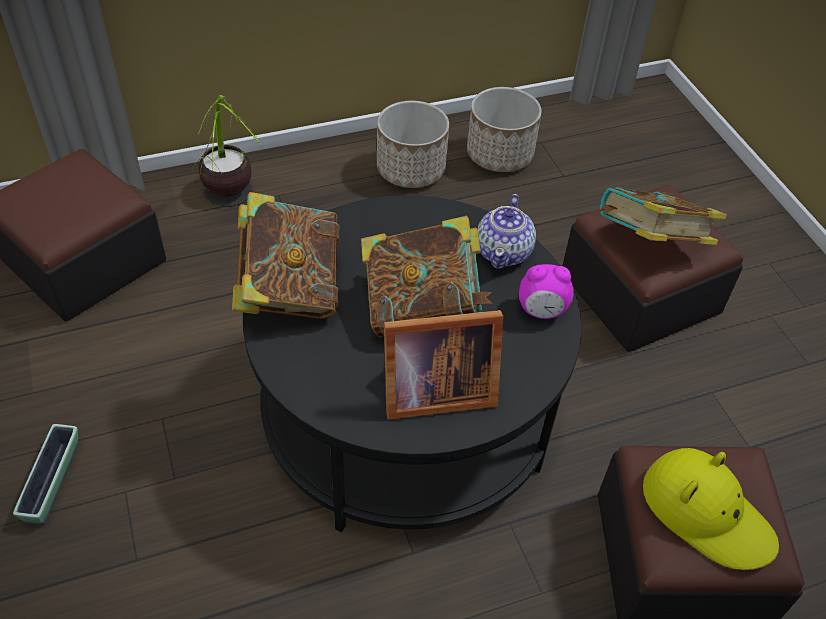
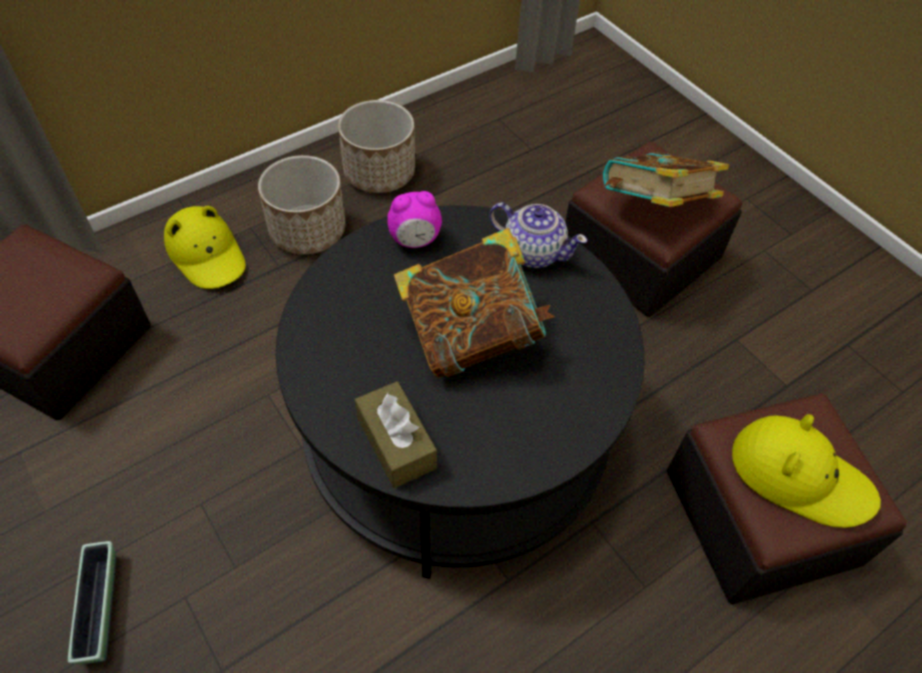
camera: 15 degrees left, 5 degrees up
potted plant [192,95,263,207] -> yellow hat [164,206,246,289]
book [232,192,340,319] -> none
picture frame [382,310,503,420] -> none
planter [467,87,542,172] -> planter moved to [258,155,346,255]
teapot [478,194,536,269] -> teapot turned 60 degrees counterclockwise [489,202,587,268]
alarm clock [519,264,574,319] -> alarm clock moved to [387,191,442,248]
none -> brown tissue box [355,381,437,488]

